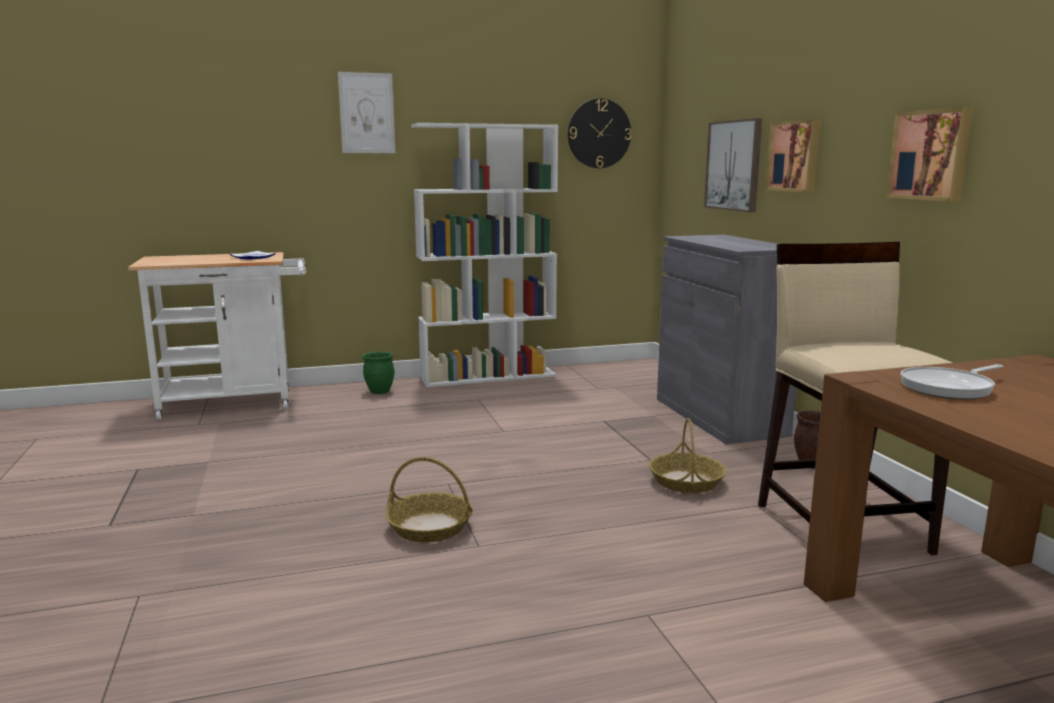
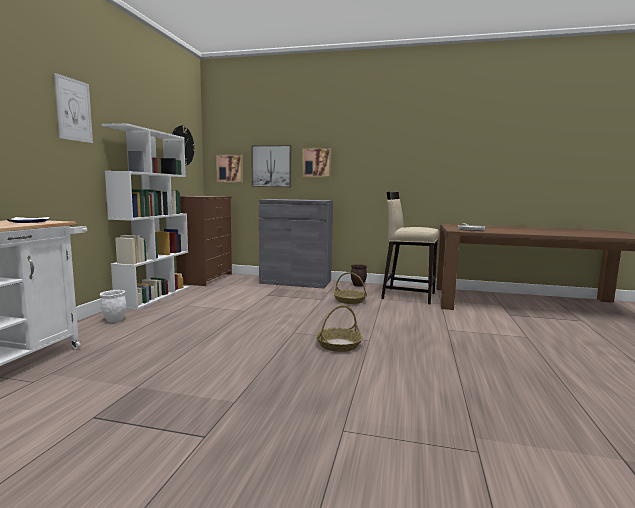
camera: 60 degrees left, 5 degrees down
green planter [362,352,394,394] -> white planter [99,290,126,323]
picture [886,107,973,202] -> picture moved to [216,154,243,183]
none -> brown dresser [176,196,232,286]

